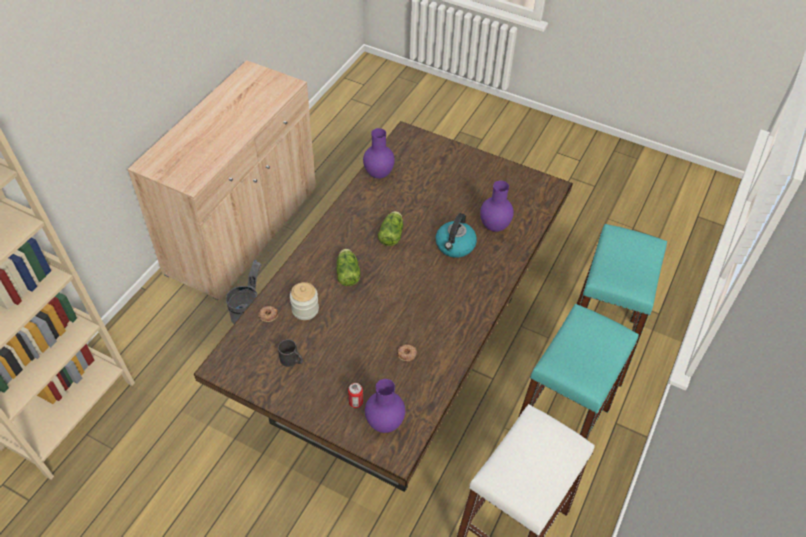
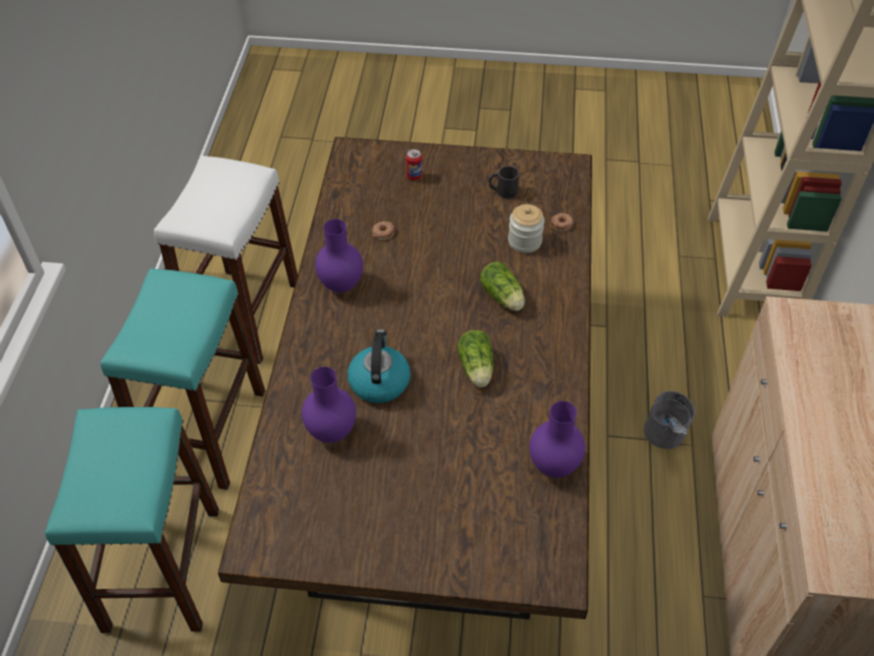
camera: 160 degrees right, 0 degrees up
purple vase [365,379,405,433] -> purple vase moved to [315,219,363,293]

